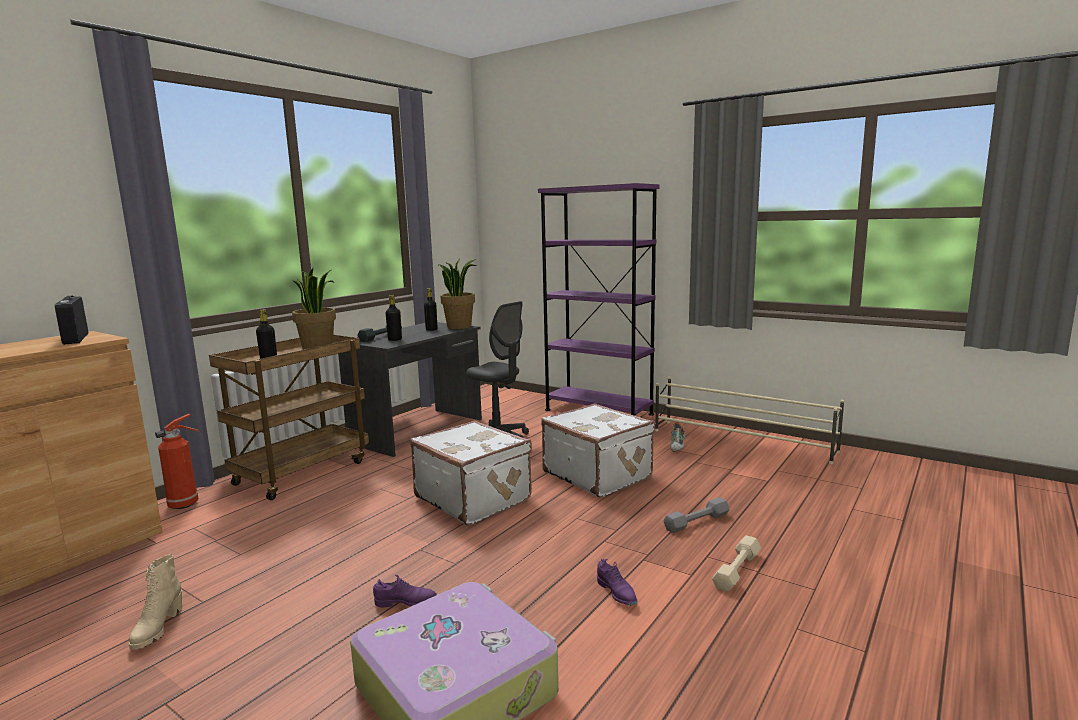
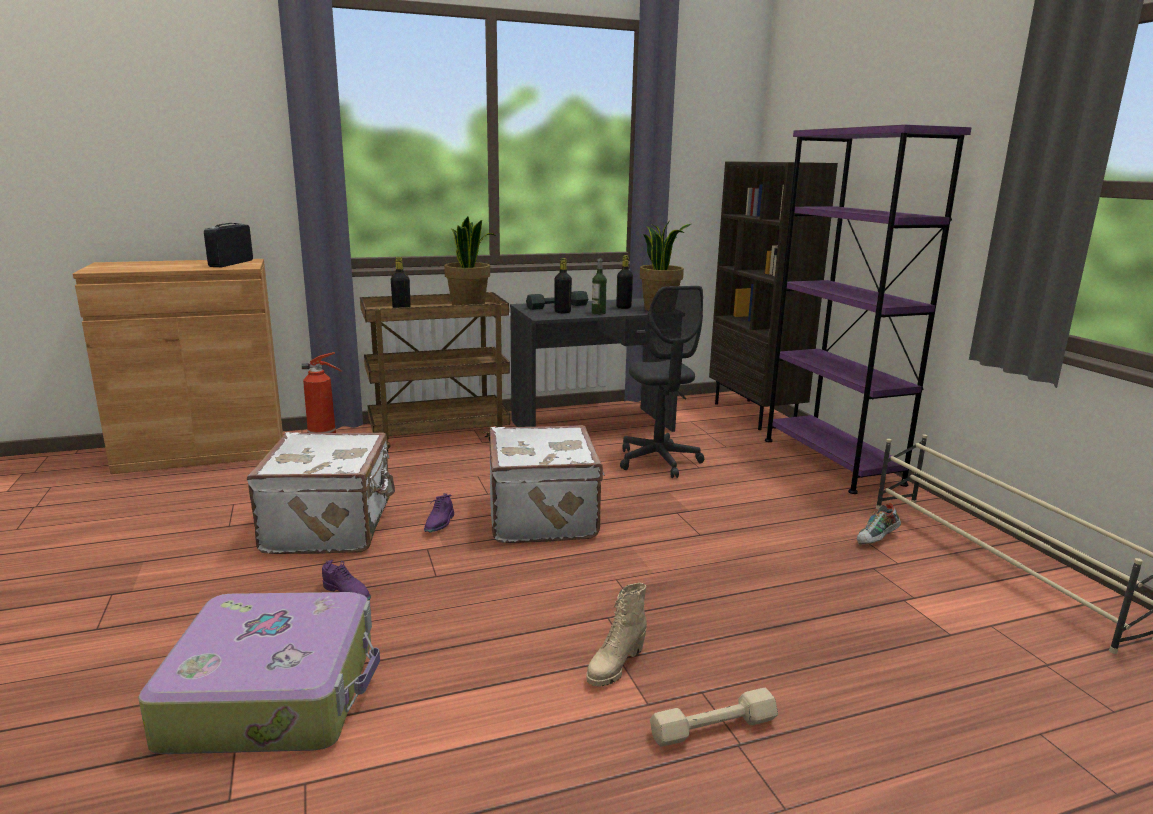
camera: 35 degrees right, 5 degrees up
beige boot [129,554,182,650] -> beige boot moved to [586,583,647,687]
white suitcase [541,403,655,498] -> white suitcase moved to [247,432,395,554]
purple shoe [597,559,638,606] -> purple shoe moved to [424,493,454,533]
grey dumbbell [663,497,730,533] -> none
none -> bottle [592,259,607,315]
none -> brown bookcase [709,161,838,430]

